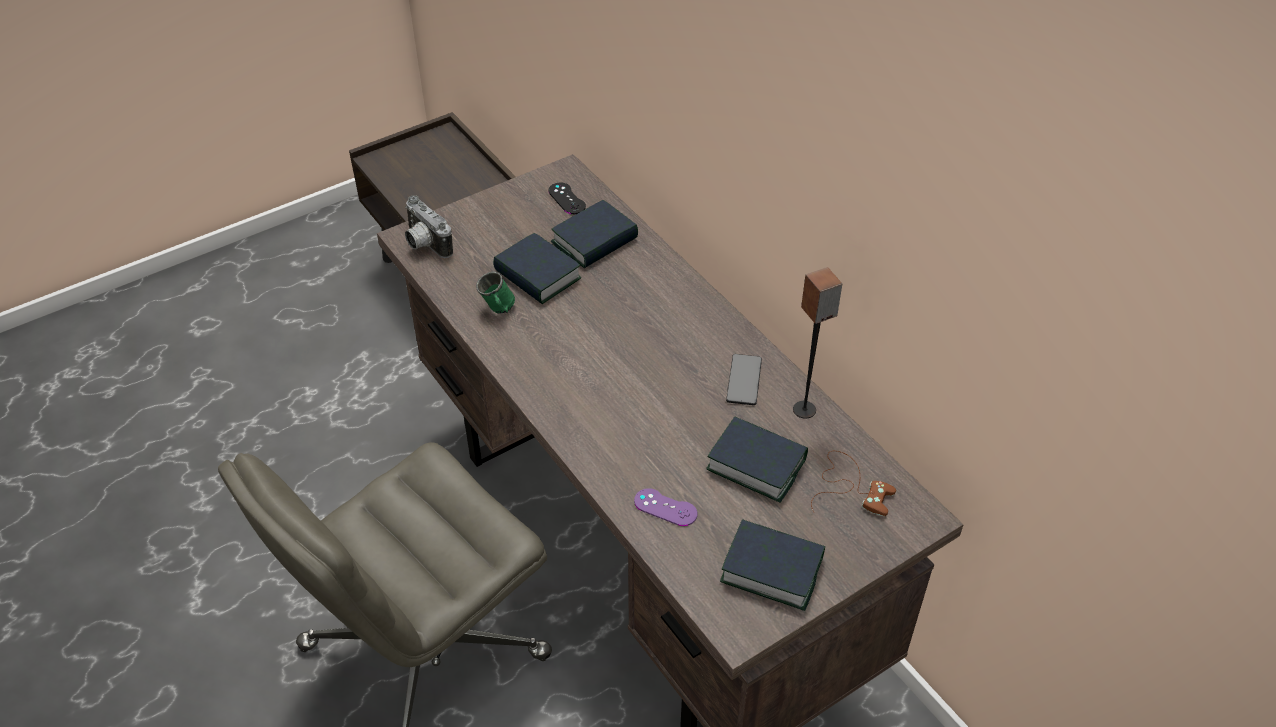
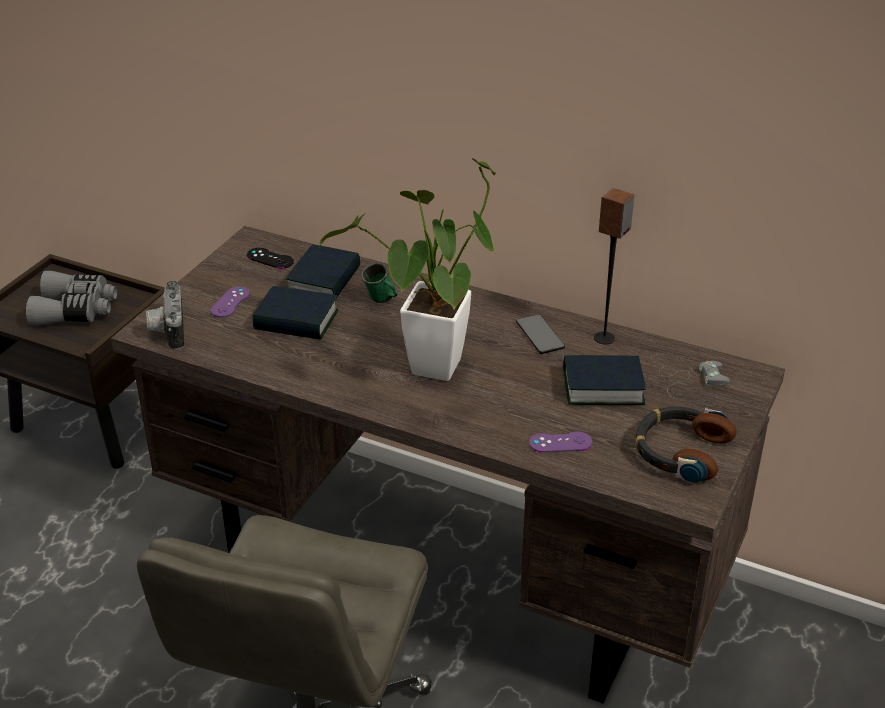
camera: 30 degrees left, 10 degrees down
camera [405,195,453,258] -> camera turned 60 degrees clockwise [146,281,184,350]
green mug [476,271,515,314] -> green mug moved to [361,263,398,303]
book [720,519,825,611] -> headphones [635,407,737,483]
brown game controller [811,451,896,516] -> grey game controller [651,354,730,401]
none -> grey binoculars [26,271,117,325]
none -> purple game controller [211,287,250,318]
none -> potted plant [320,158,496,381]

